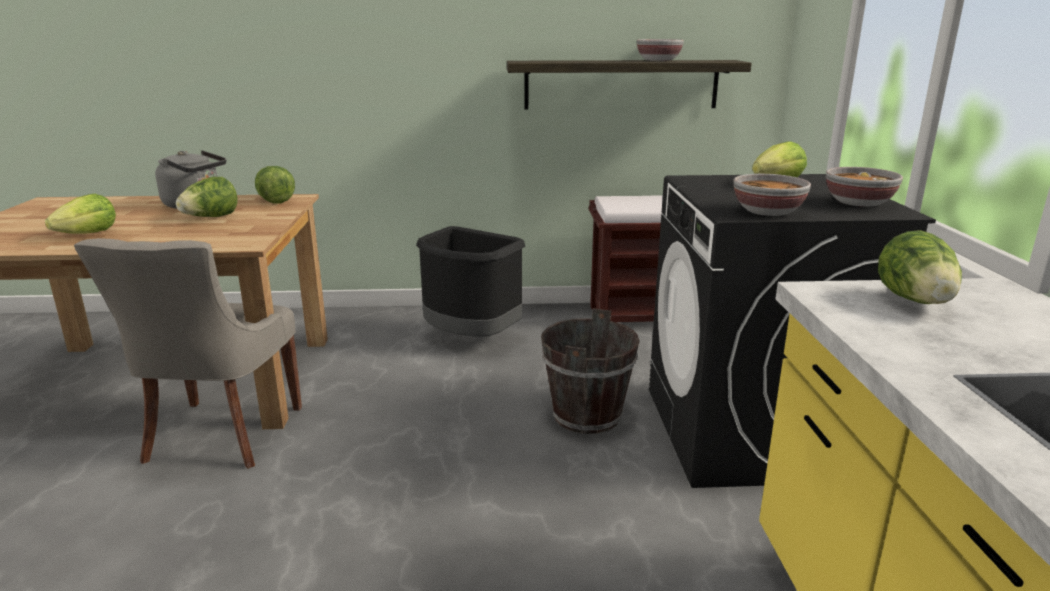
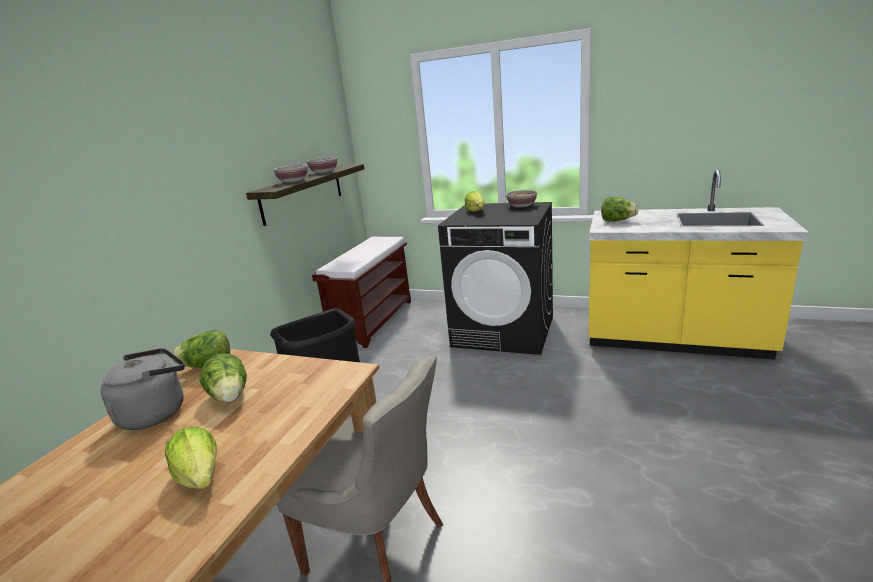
camera: 65 degrees left, 0 degrees up
brown bucket [541,308,640,434] -> none
bowl [733,174,811,216] -> bowl moved to [274,165,308,183]

